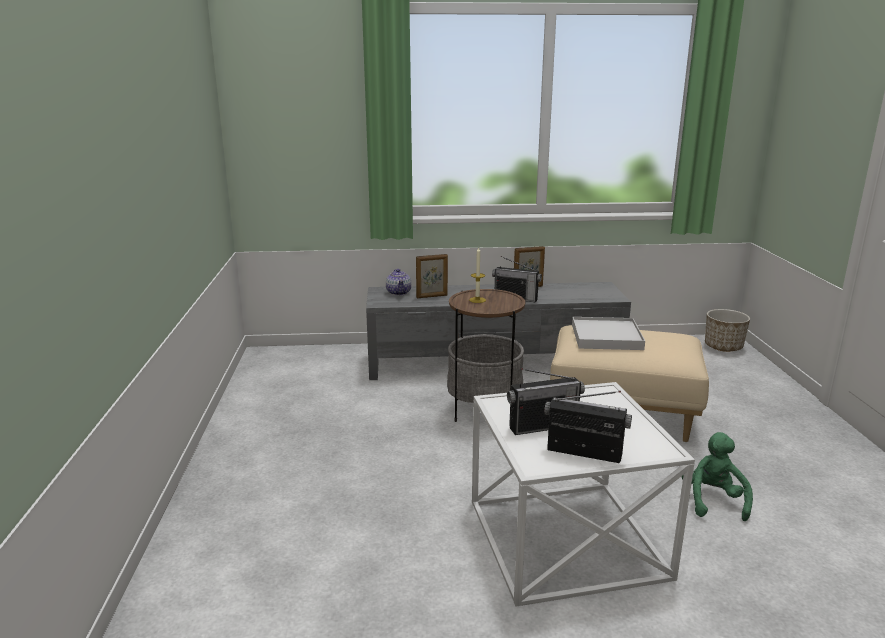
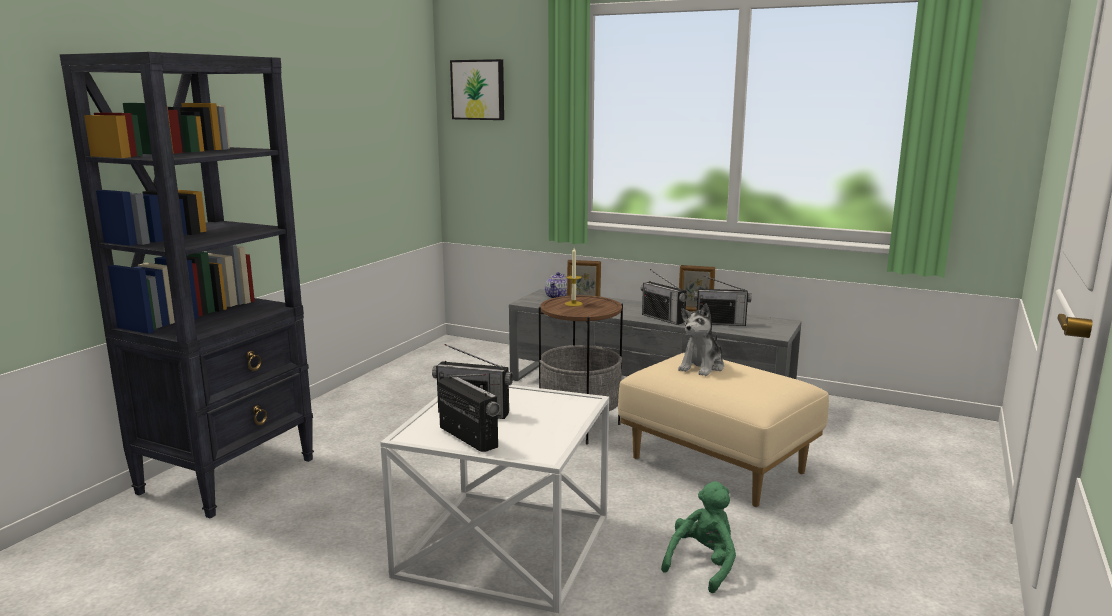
camera: 30 degrees right, 5 degrees down
white tray [572,317,645,350] -> plush toy [678,304,724,376]
planter [705,309,750,352] -> none
none -> black bookcase [59,52,314,519]
none -> picture [450,59,504,120]
none -> radio [694,276,752,326]

